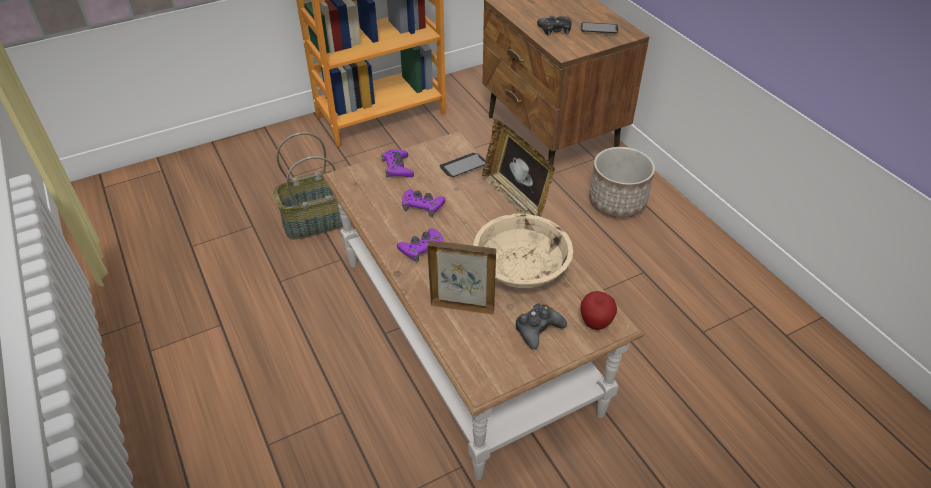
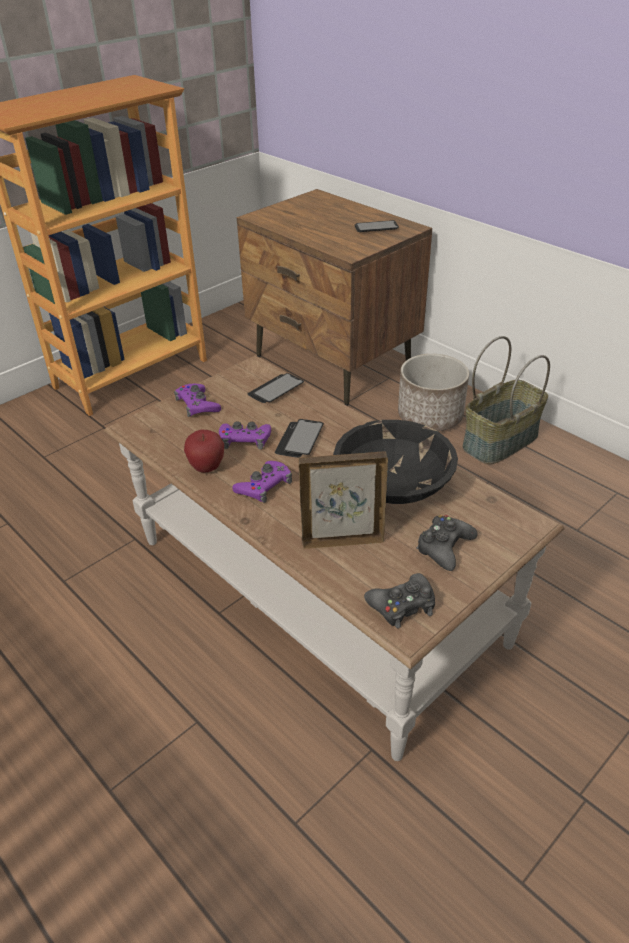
camera: 15 degrees left, 5 degrees down
basket [273,132,352,239] -> basket moved to [462,336,550,464]
beige bowl [473,214,573,288] -> black bowl [333,420,458,504]
picture frame [482,120,555,217] -> none
black game controller [537,16,572,36] -> black game controller moved to [364,573,435,628]
apple [581,291,617,330] -> apple moved to [184,430,224,472]
none -> phone [275,419,324,458]

